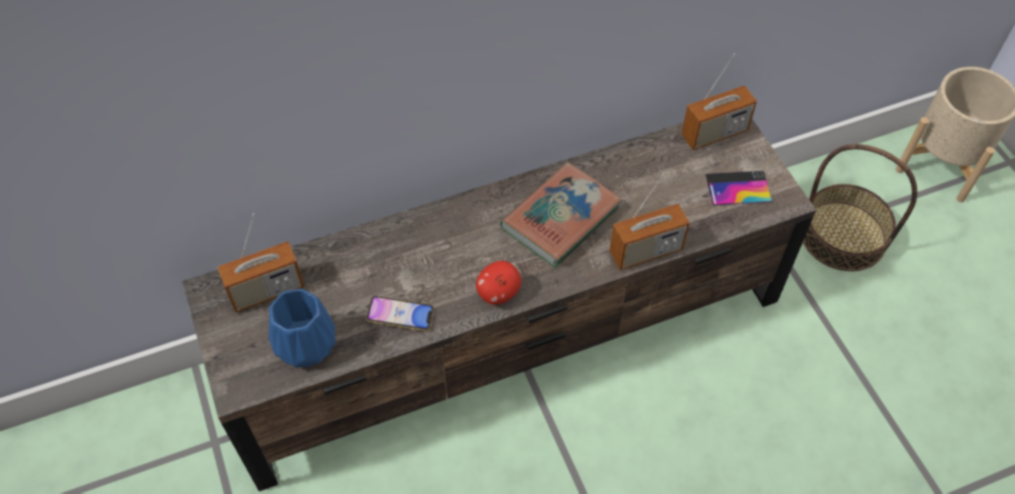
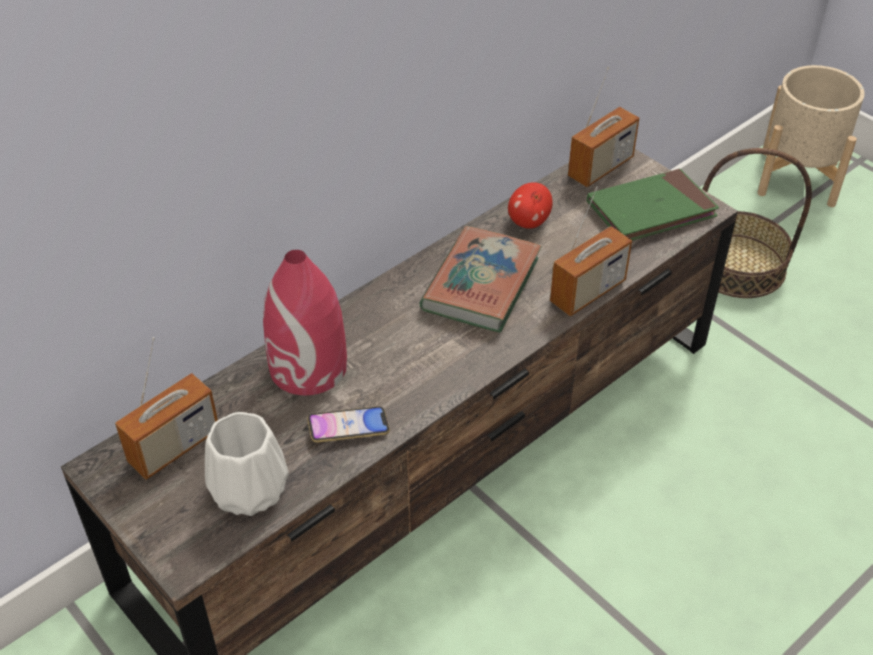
camera: 20 degrees left, 10 degrees down
blue vase [269,289,336,368] -> white vase [205,412,289,516]
apple [476,261,521,305] -> apple moved to [508,182,553,229]
phone [706,171,772,205] -> green book [587,169,719,241]
none -> red vase [263,250,347,395]

